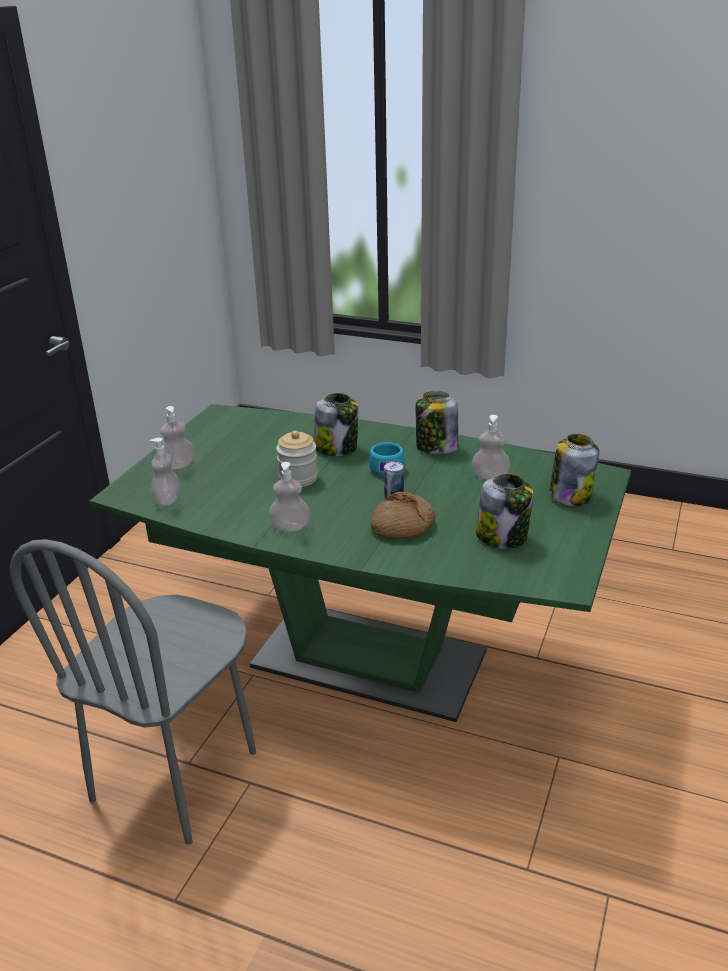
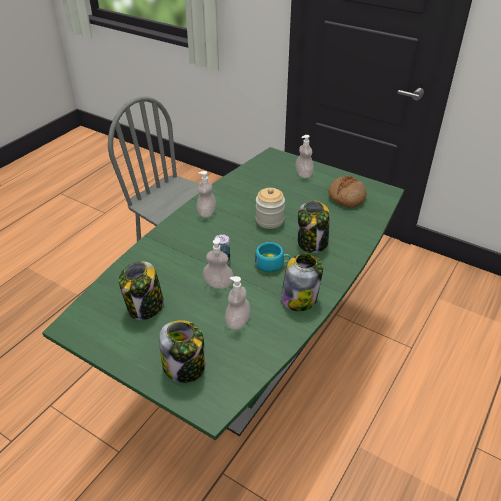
camera: 100 degrees right, 10 degrees up
soap dispenser [150,438,180,506] -> soap dispenser moved to [202,238,234,289]
bread [370,492,436,539] -> bread moved to [328,176,367,207]

